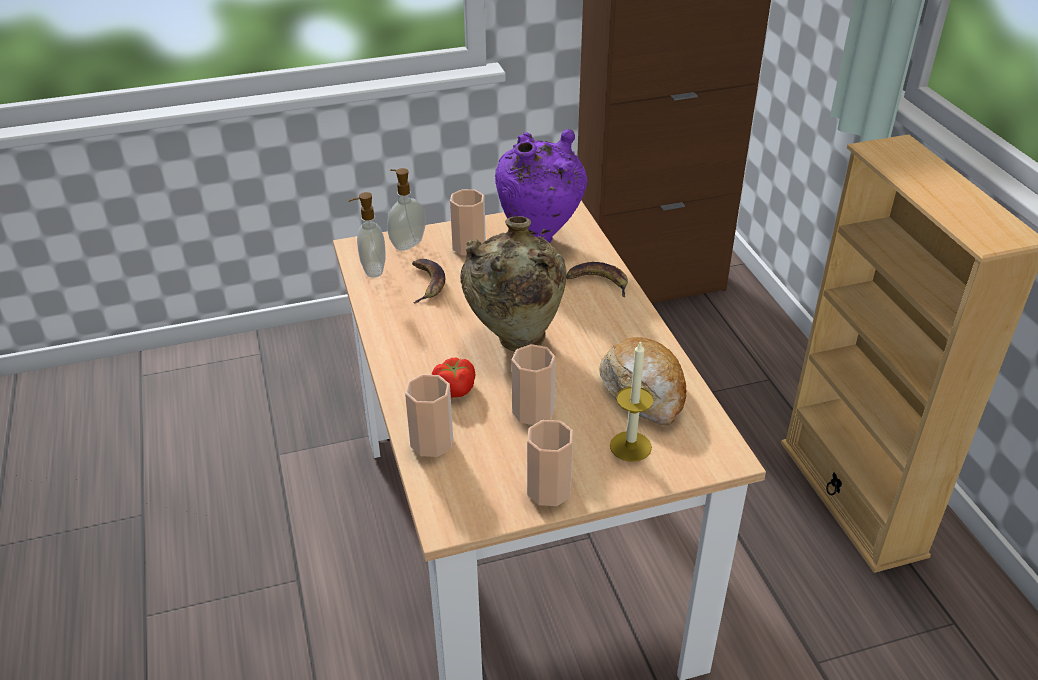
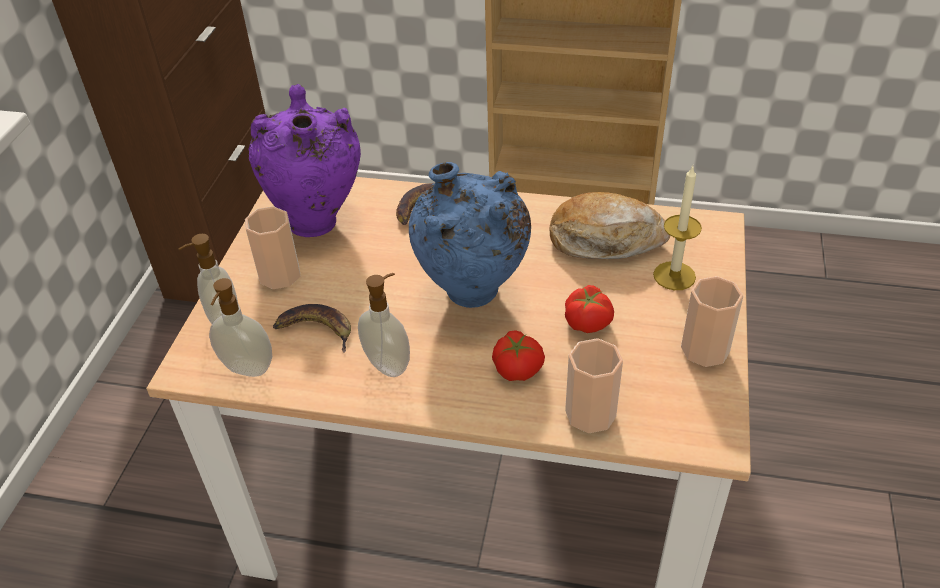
camera: 60 degrees left, 5 degrees up
beige vase [460,216,567,352] -> blue vase [409,162,531,308]
cup [511,344,556,425] -> tomato [565,285,614,333]
none -> soap dispenser [358,273,410,377]

